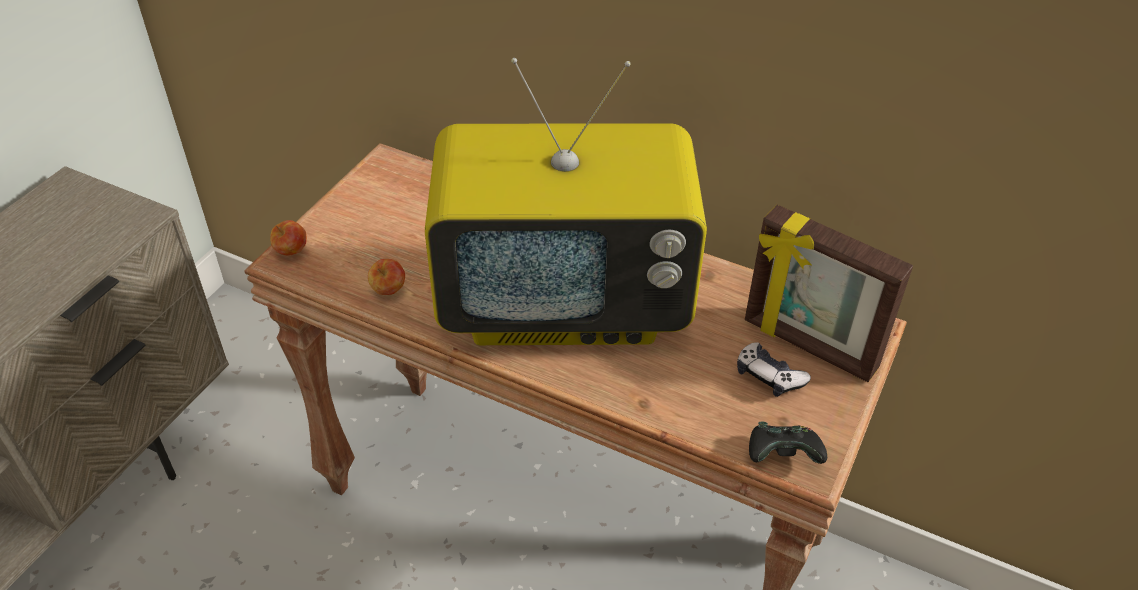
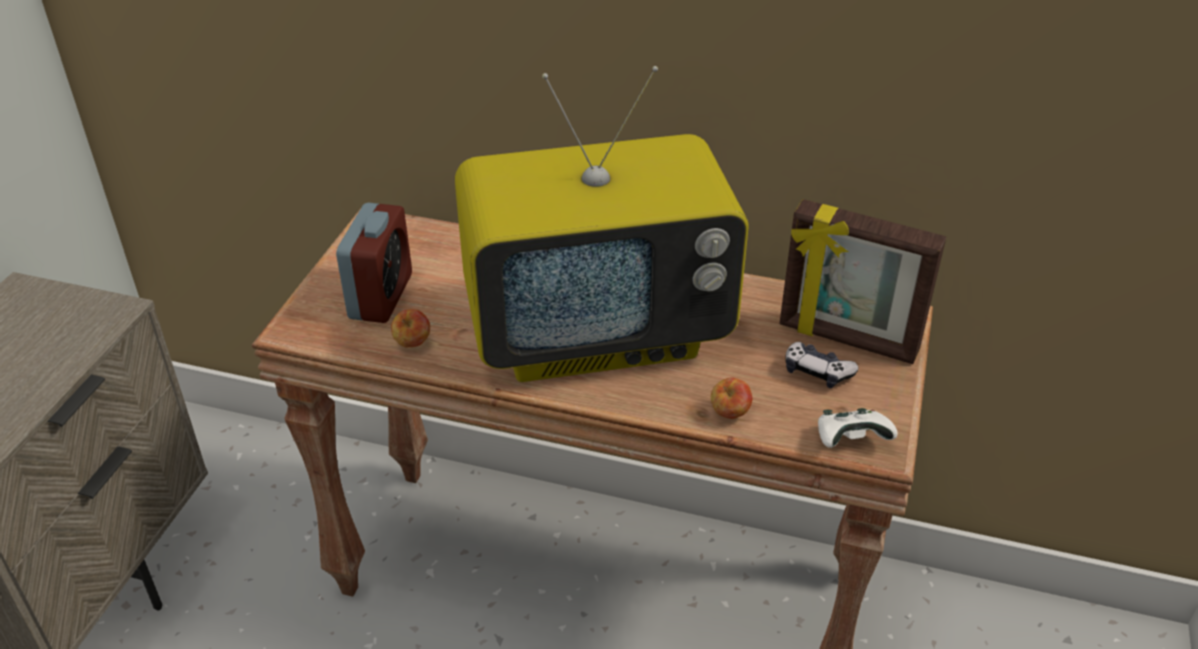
camera: 10 degrees left, 5 degrees down
apple [270,220,307,256] -> apple moved to [711,377,752,419]
black game controller [749,422,827,464] -> white game controller [818,408,898,448]
none -> alarm clock [336,203,412,323]

